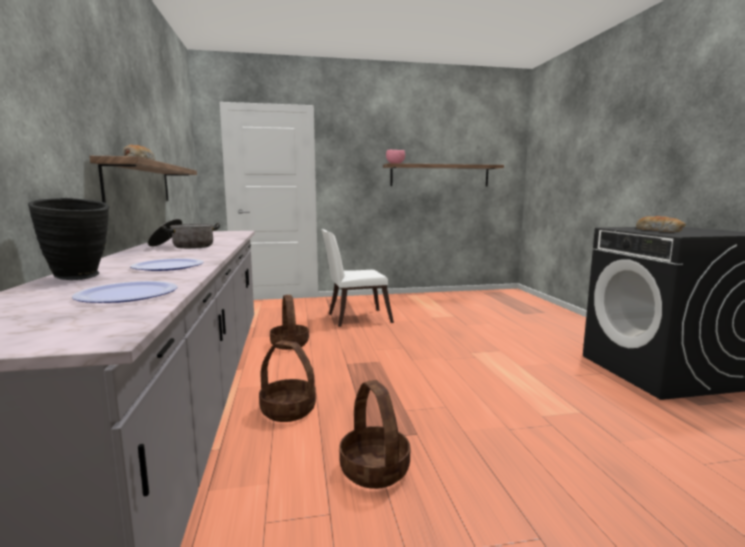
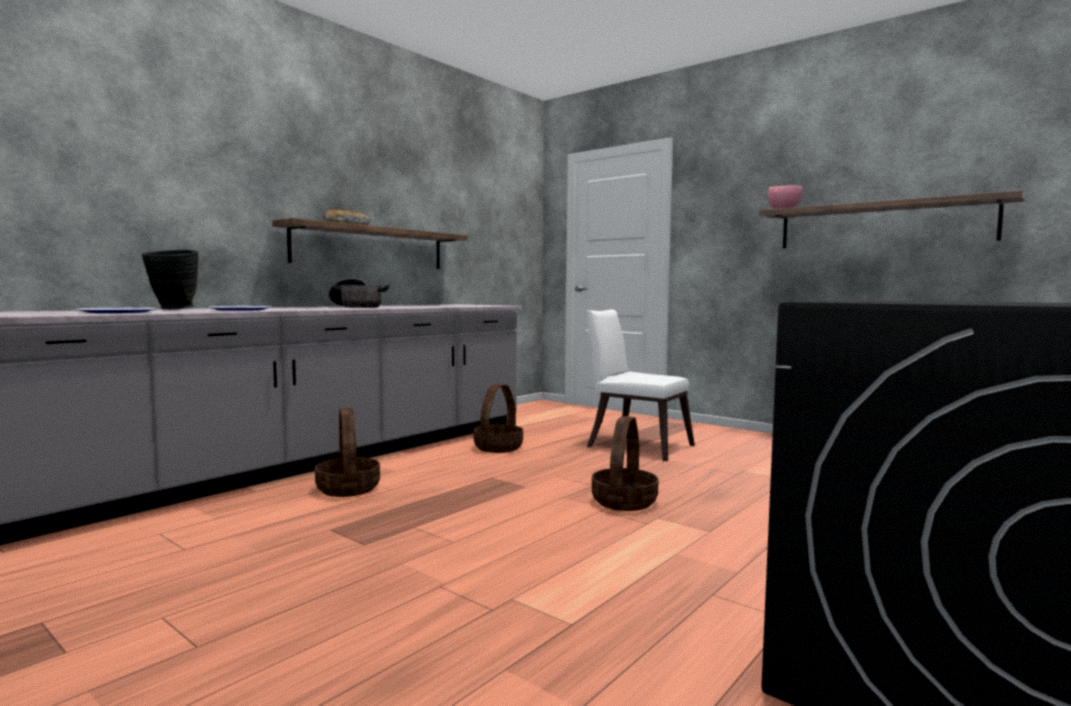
camera: 50 degrees right, 5 degrees down
basket [339,380,410,489] -> basket moved to [592,416,659,511]
bread [636,216,686,232] -> none

